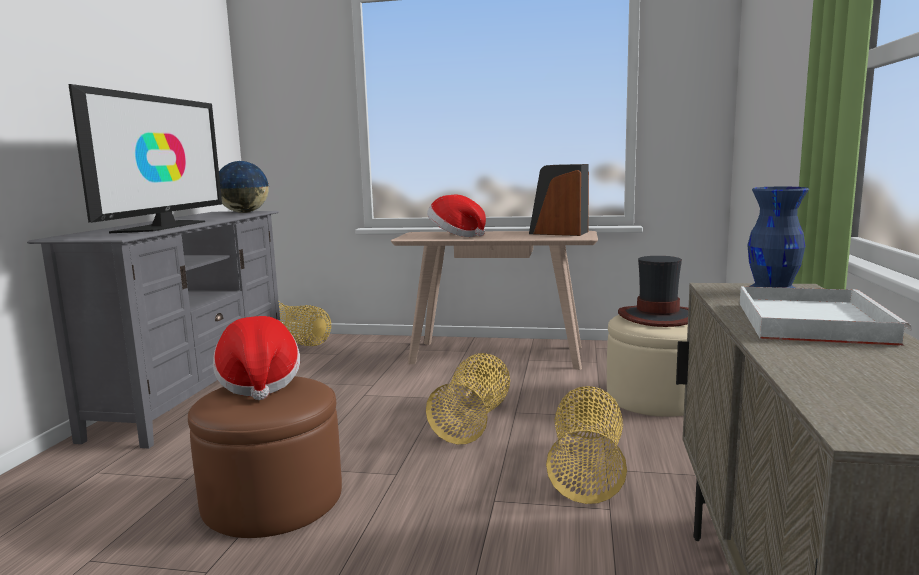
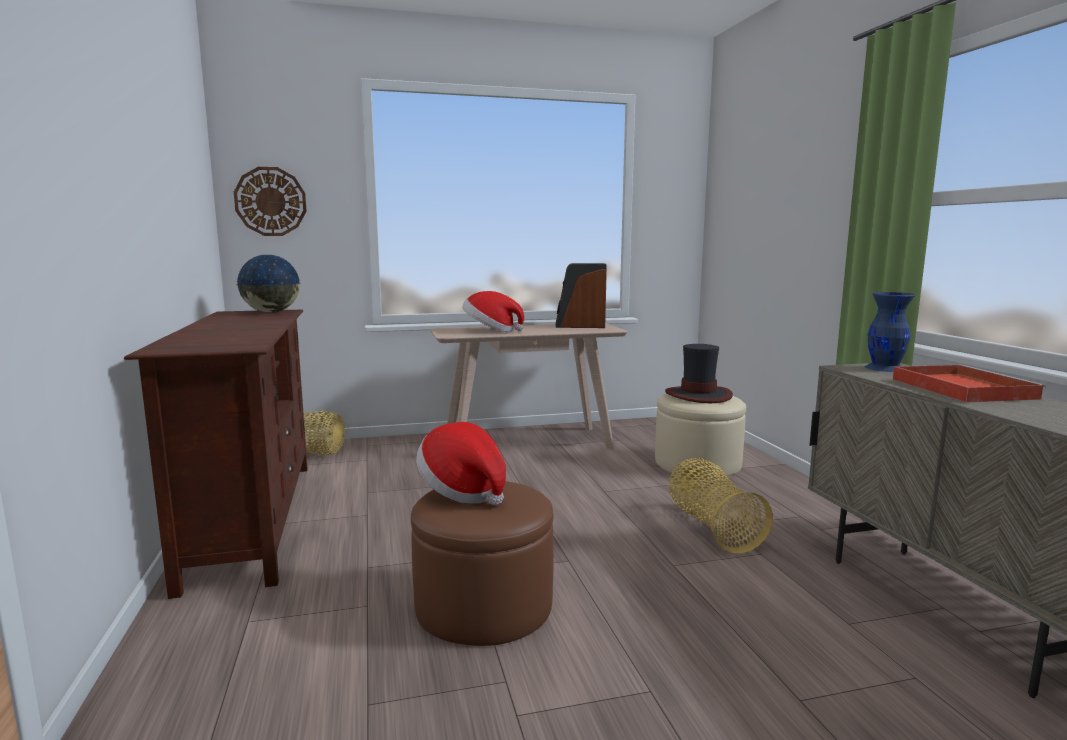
camera: 25 degrees left, 0 degrees up
grey tv stand [27,211,280,449] -> brown tv stand [124,310,308,599]
television [68,84,222,233] -> none
basket [426,353,510,444] -> none
white tray [740,287,912,346] -> red tray [893,365,1046,402]
none -> wall clock [234,167,306,236]

